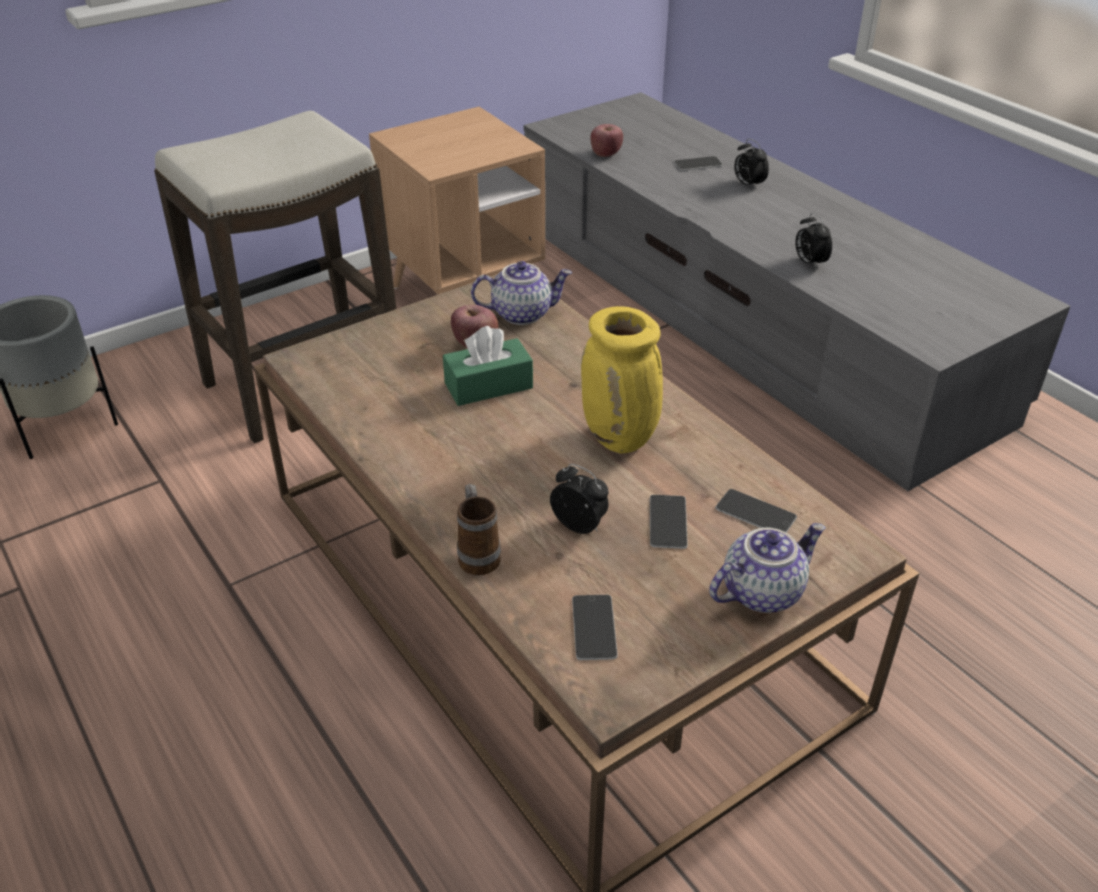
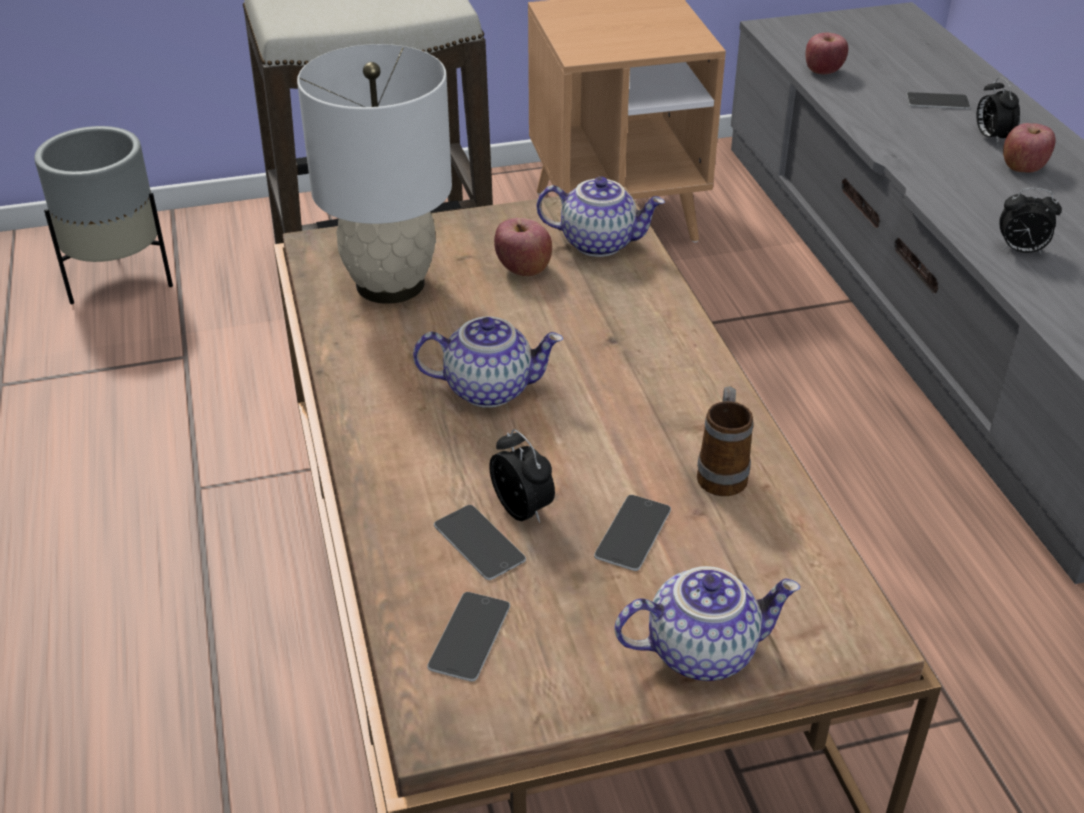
camera: 20 degrees right, 0 degrees up
green tissue box [443,326,533,406] -> none
mug [457,484,501,575] -> mug moved to [697,386,753,496]
yellow vase [581,306,663,453] -> none
phone [715,489,797,533] -> phone moved to [434,505,526,580]
alarm clock [795,212,832,269] -> alarm clock turned 75 degrees counterclockwise [999,188,1062,254]
none -> white table lamp [297,44,452,304]
none -> teapot [413,317,563,408]
none -> apple [1003,123,1055,173]

